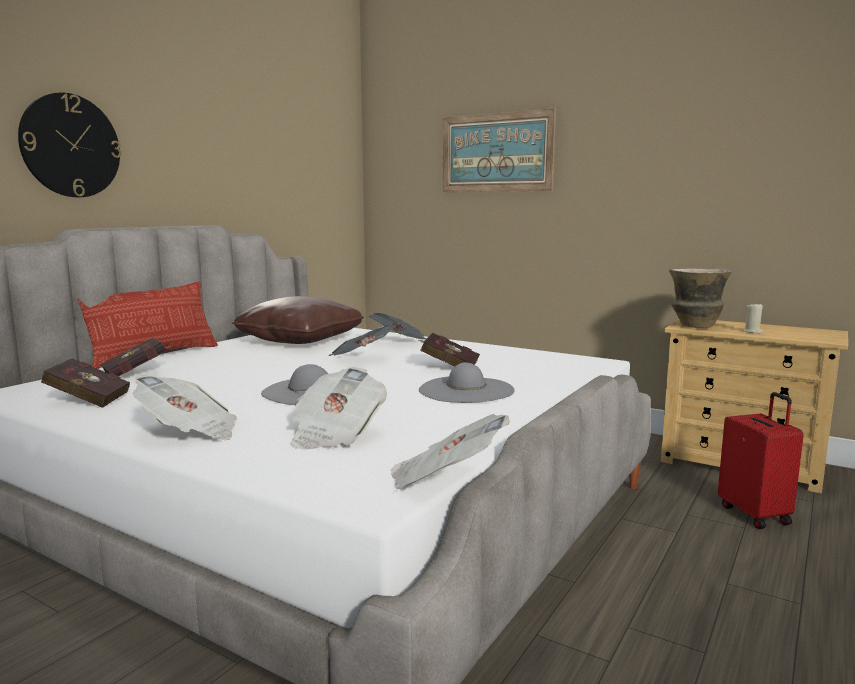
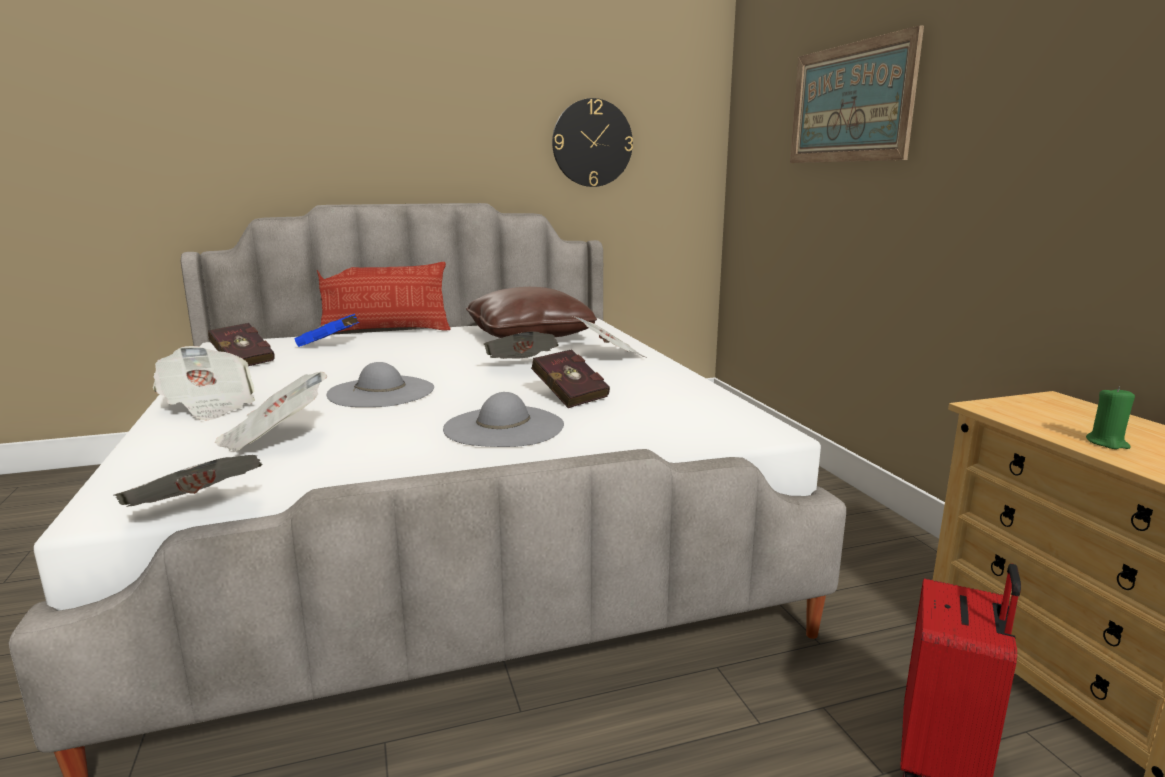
camera: 40 degrees right, 5 degrees up
wall clock [18,93,121,197] -> wall clock moved to [552,98,633,187]
red book [100,338,172,376] -> blue book [294,314,359,347]
vase [669,268,733,328] -> none
beige candle [742,302,763,333] -> green candle [1086,387,1135,449]

